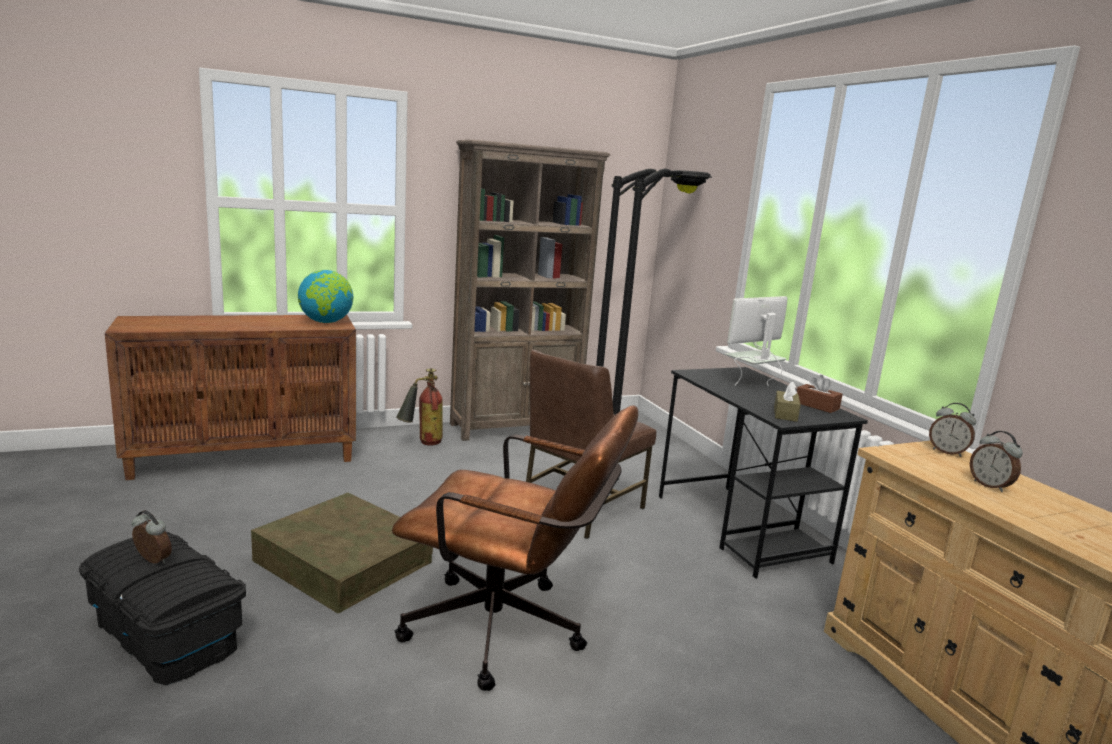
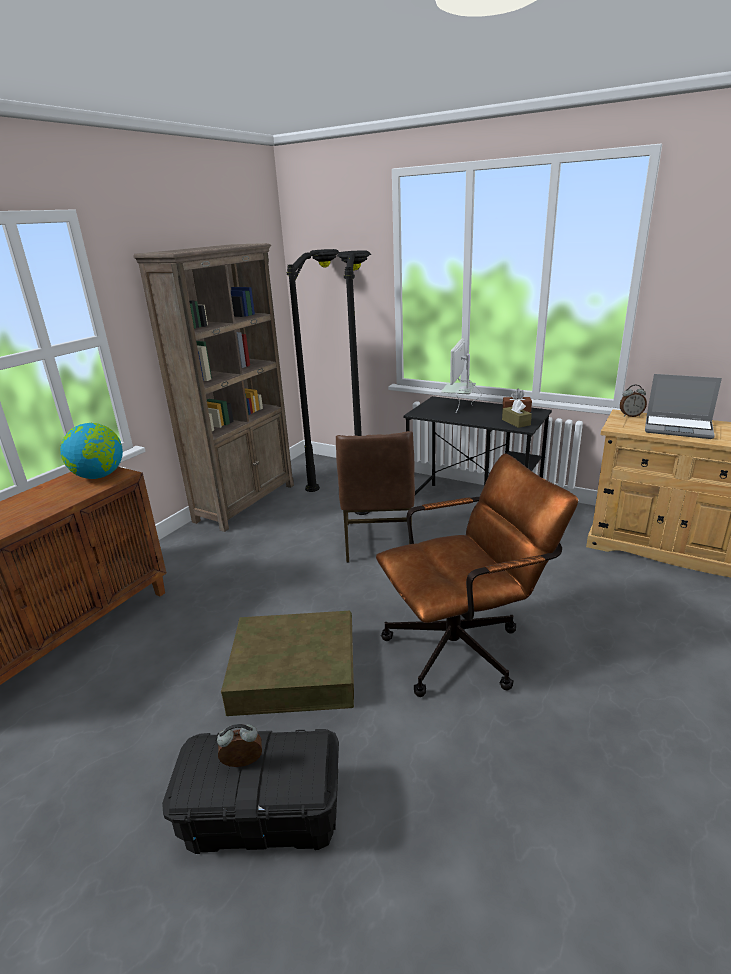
camera: 35 degrees left, 10 degrees up
fire extinguisher [396,368,443,446] -> none
alarm clock [970,431,1023,492] -> laptop [645,374,722,439]

